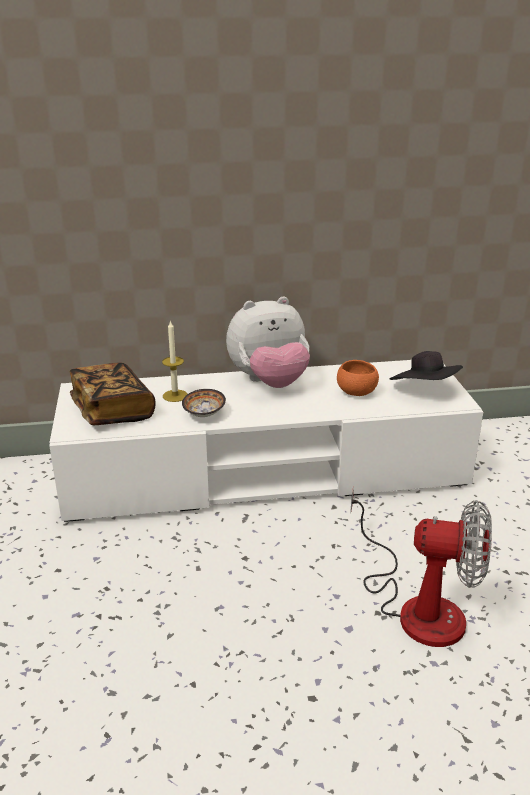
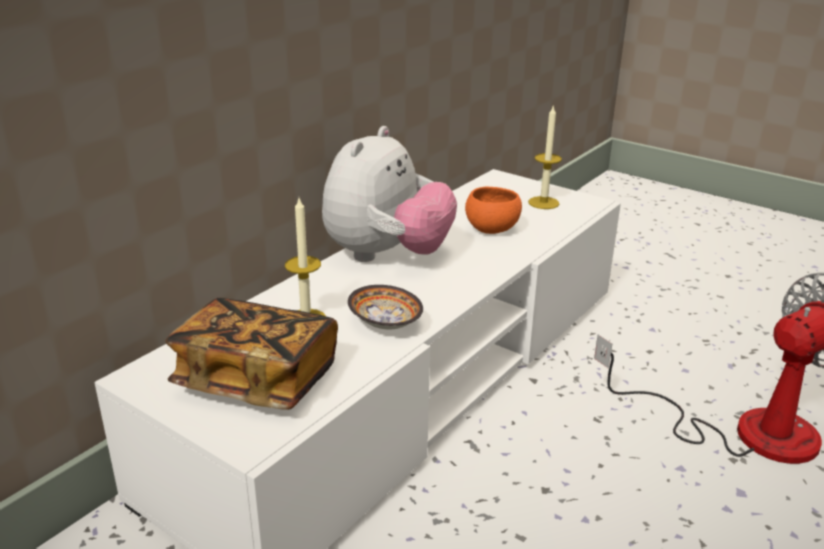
camera: 45 degrees left, 0 degrees up
black hat [390,351,463,380] -> candle [528,105,562,209]

